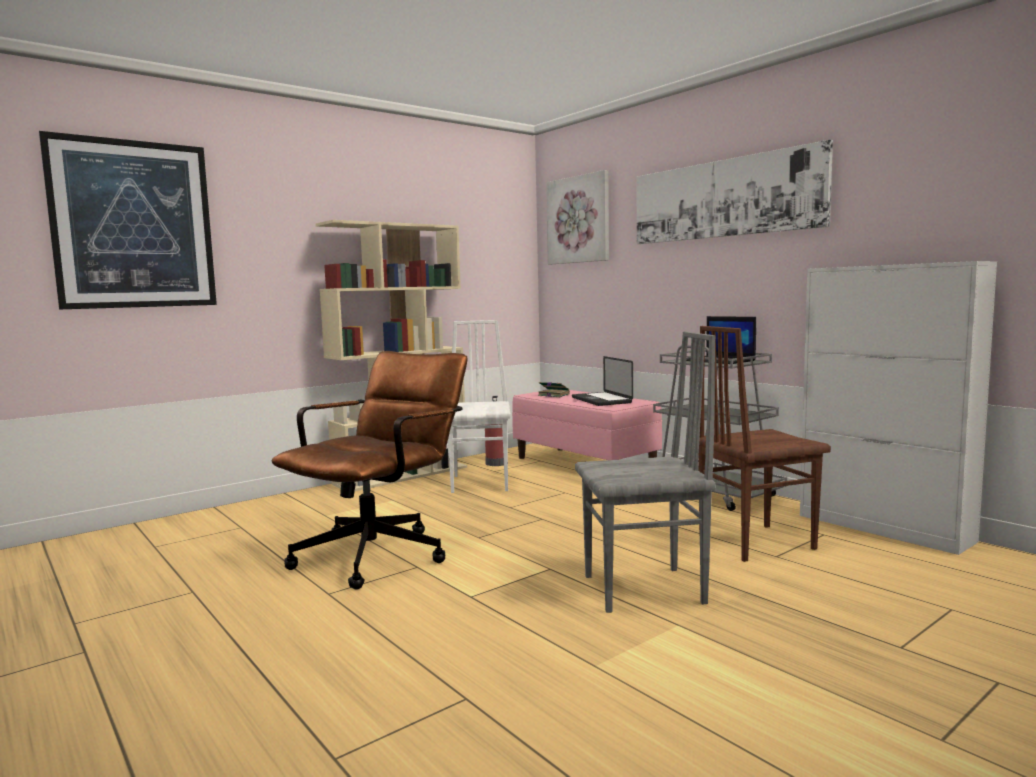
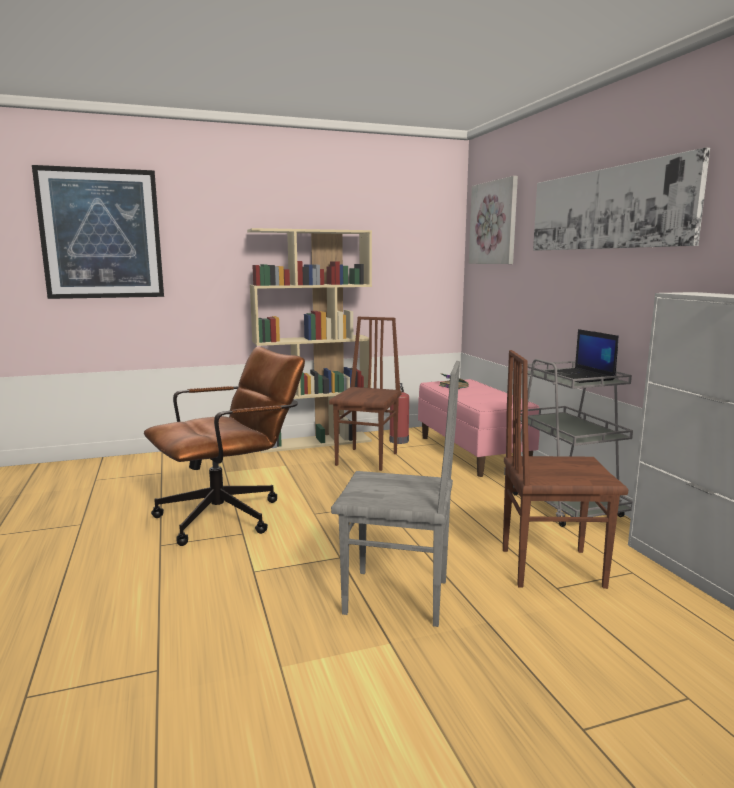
camera: 20 degrees right, 5 degrees up
white chair [448,320,511,493] -> brown chair [329,317,402,471]
laptop [572,356,633,406] -> none

